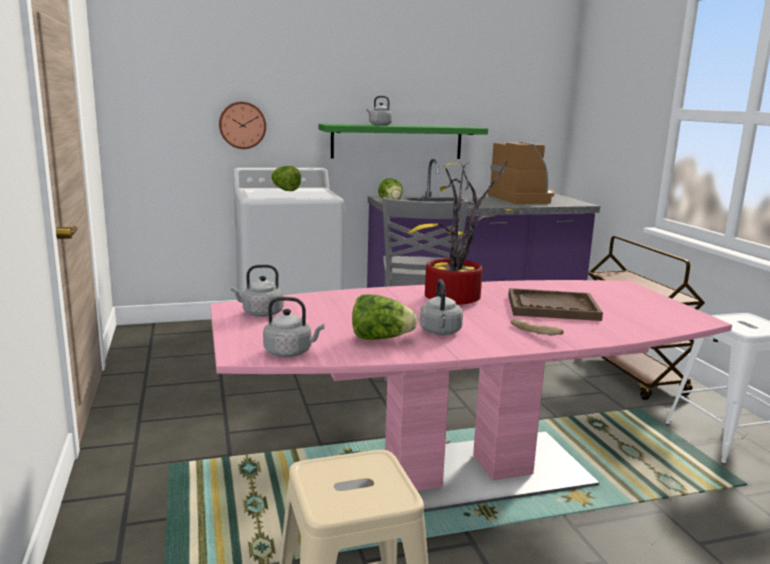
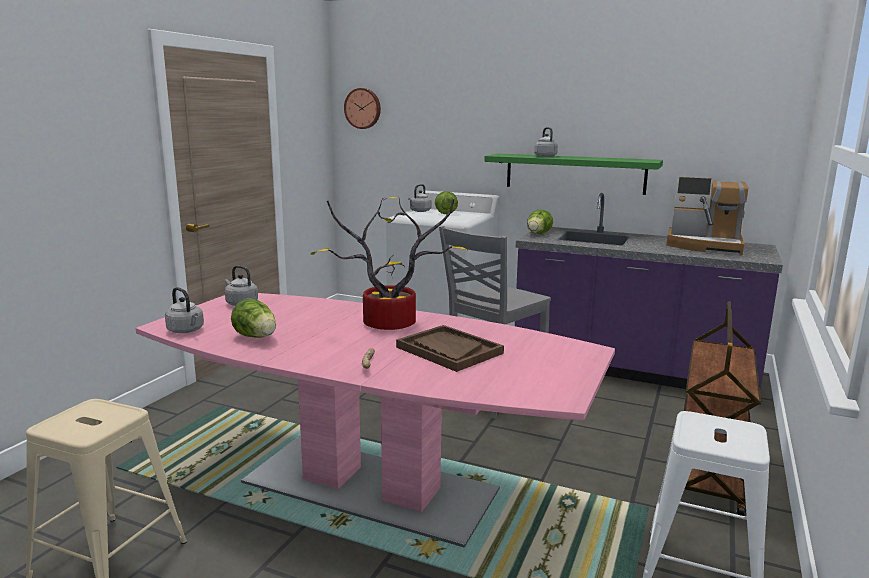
camera: 40 degrees right, 0 degrees up
wall clock [219,102,266,149] -> wall clock moved to [344,88,381,129]
grey kettle [420,279,463,335] -> grey kettle moved to [408,184,431,212]
coffee machine [488,142,555,204] -> coffee machine turned 90 degrees clockwise [666,177,748,256]

